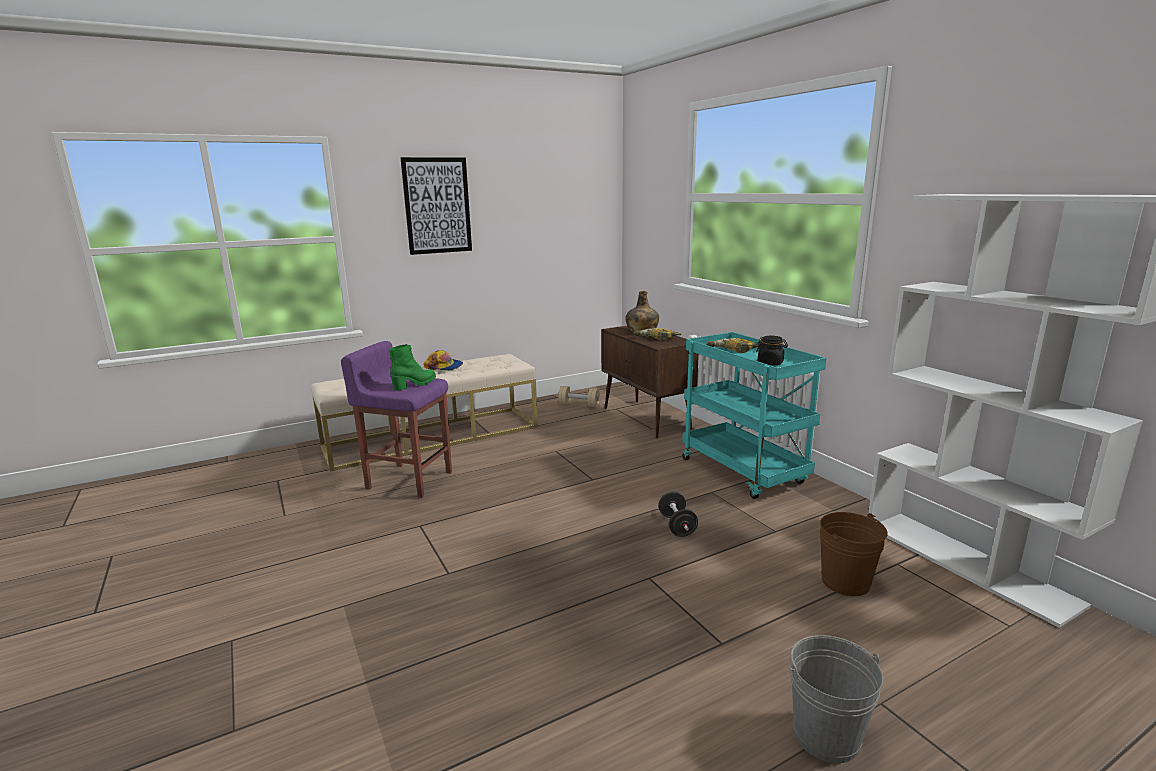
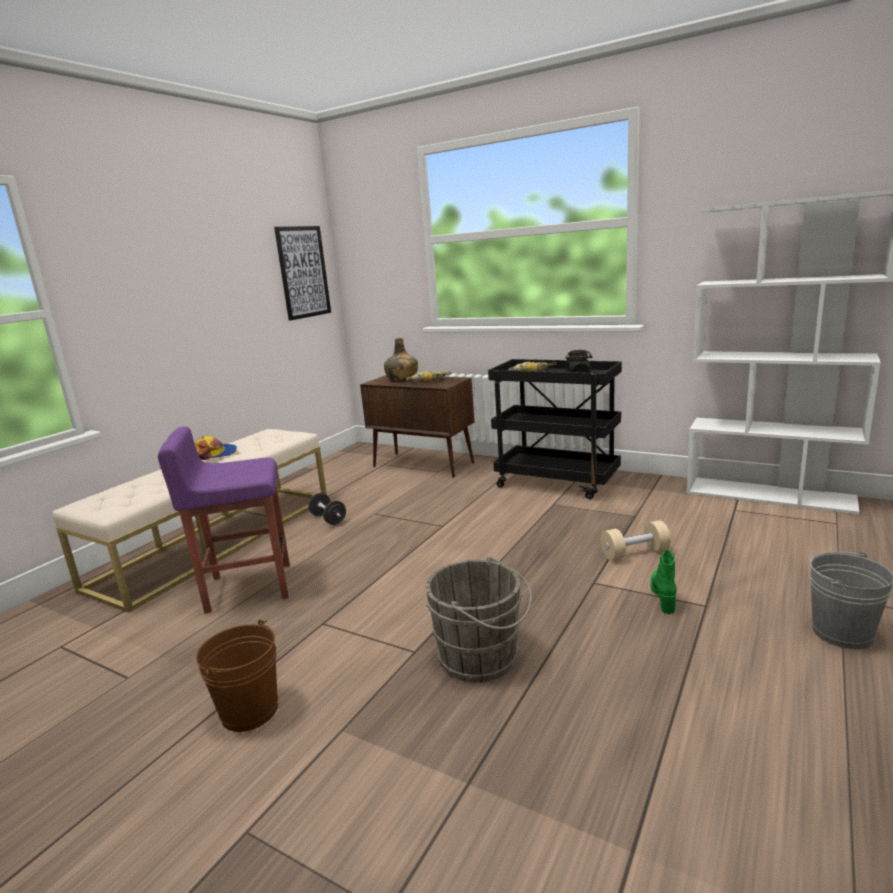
camera: 30 degrees left, 0 degrees up
green boot [389,344,436,391] -> green boot moved to [650,549,677,614]
picture [400,157,472,255] -> picture moved to [274,226,331,321]
beige dumbbell [558,386,600,407] -> beige dumbbell moved to [601,520,671,560]
black dumbbell [658,491,698,537] -> black dumbbell moved to [308,493,346,525]
turquoise cart [682,332,826,499] -> black cart [488,359,622,499]
brown bucket [820,512,888,596] -> brown bucket moved to [196,620,278,732]
none -> grey bucket [426,556,532,682]

